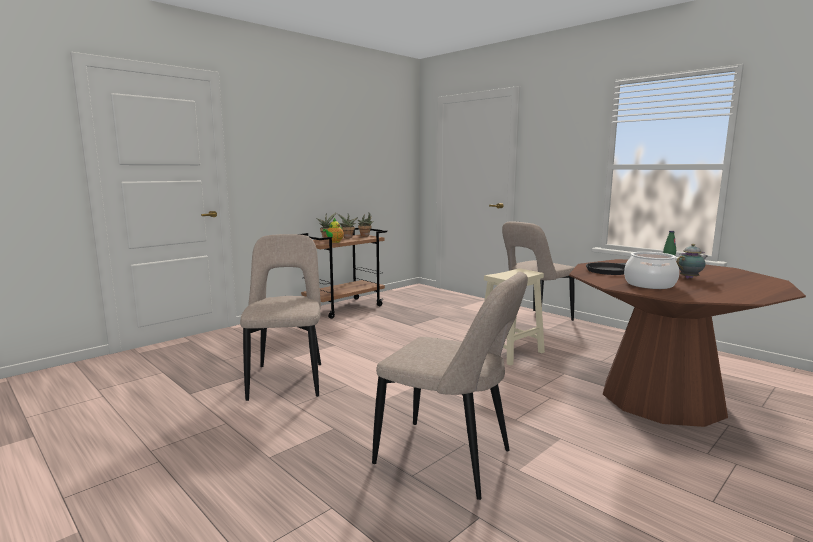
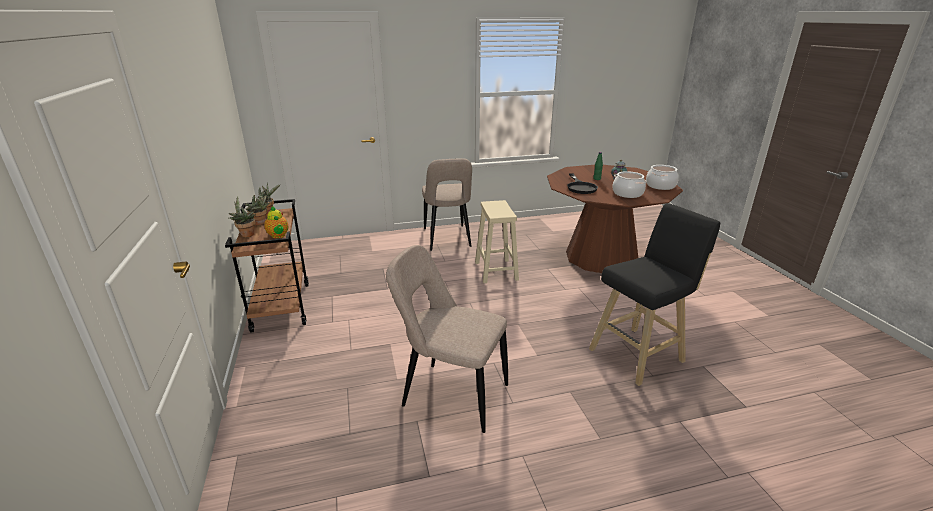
camera: 60 degrees left, 15 degrees up
beige chair [372,272,528,500] -> black stool [589,203,720,386]
none -> cooking pot [646,165,679,190]

